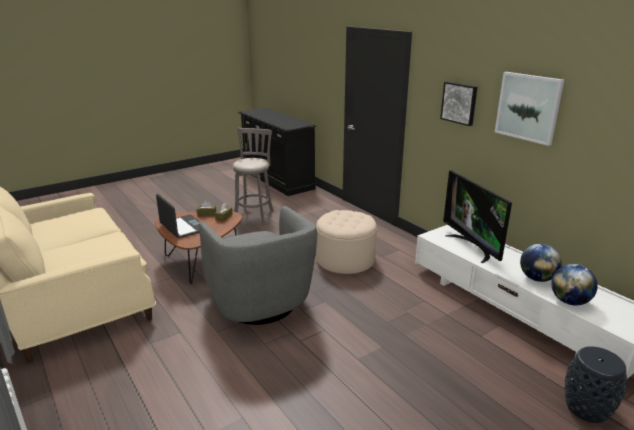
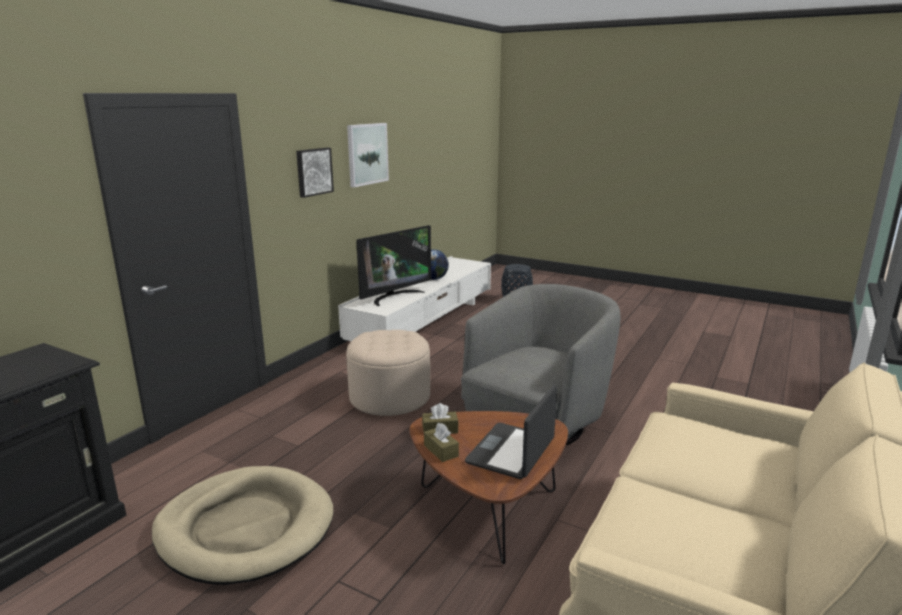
camera: 115 degrees left, 5 degrees down
grey stool [233,128,274,222] -> beige dog bed [152,466,333,585]
globe [551,264,598,306] -> none

